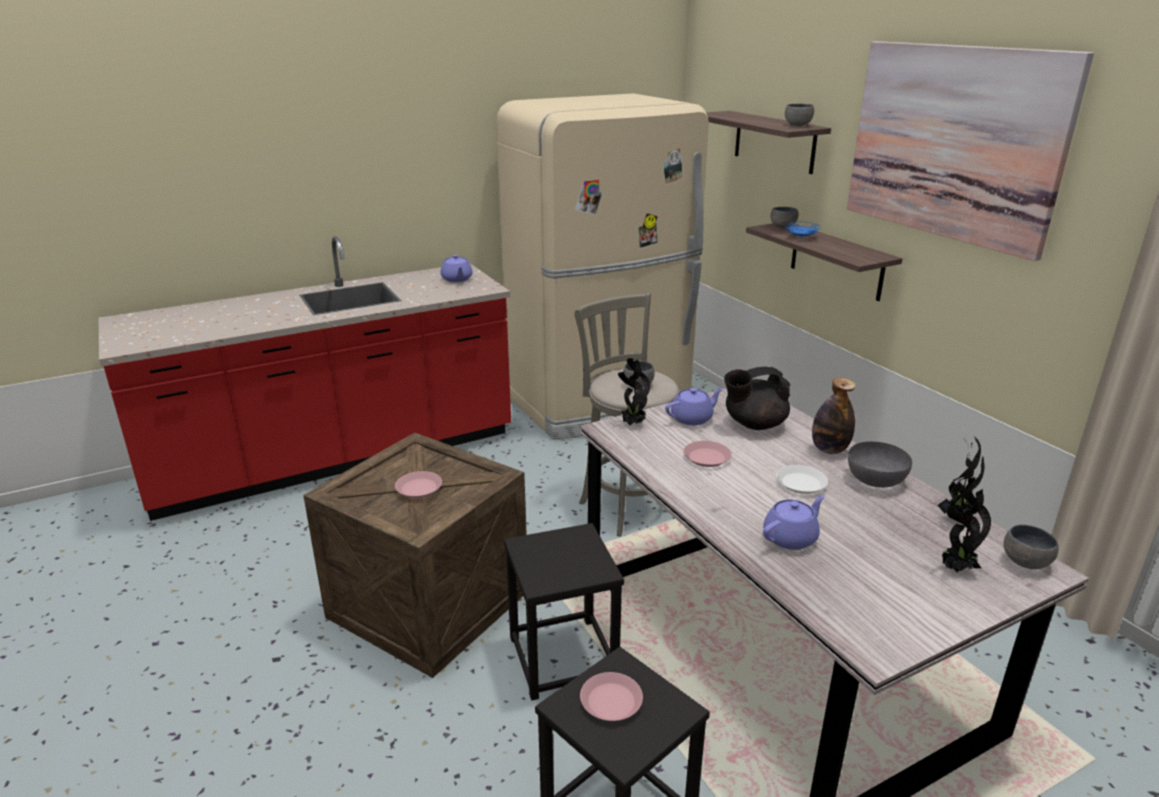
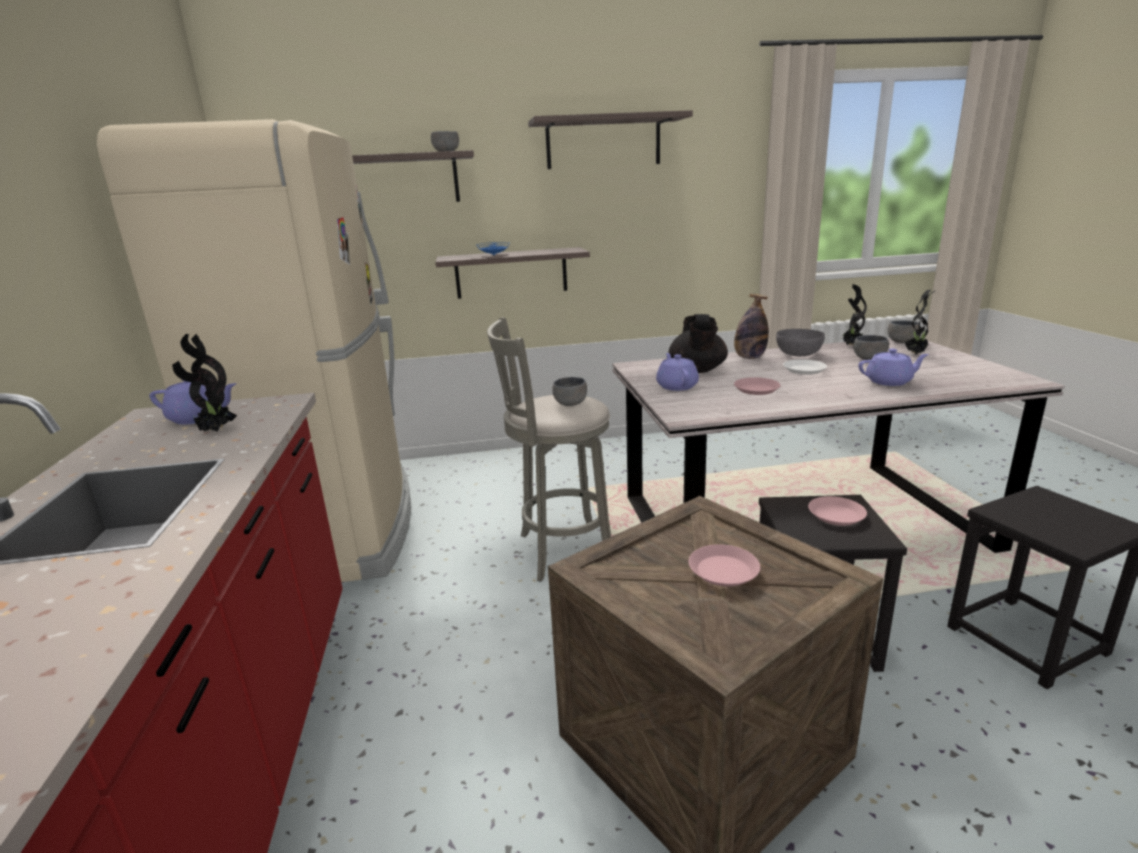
camera: 70 degrees left, 5 degrees down
pink plate [580,672,643,721] -> pink plate moved to [808,496,867,526]
potted plant [618,358,650,425] -> potted plant moved to [172,334,237,432]
purple teapot [763,495,825,550] -> purple teapot turned 105 degrees clockwise [858,349,929,386]
grey bowl [771,207,798,228] -> grey bowl moved to [853,335,889,360]
picture [847,41,1094,261] -> shelf [528,110,693,169]

